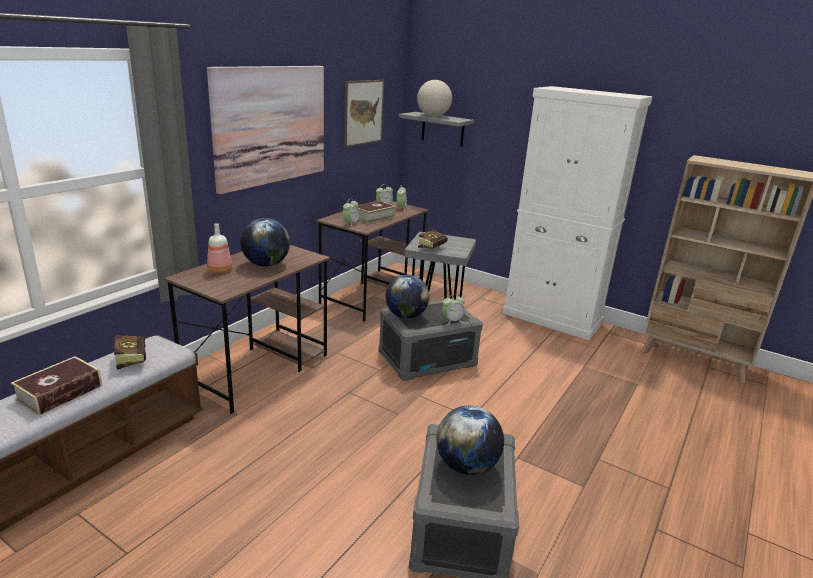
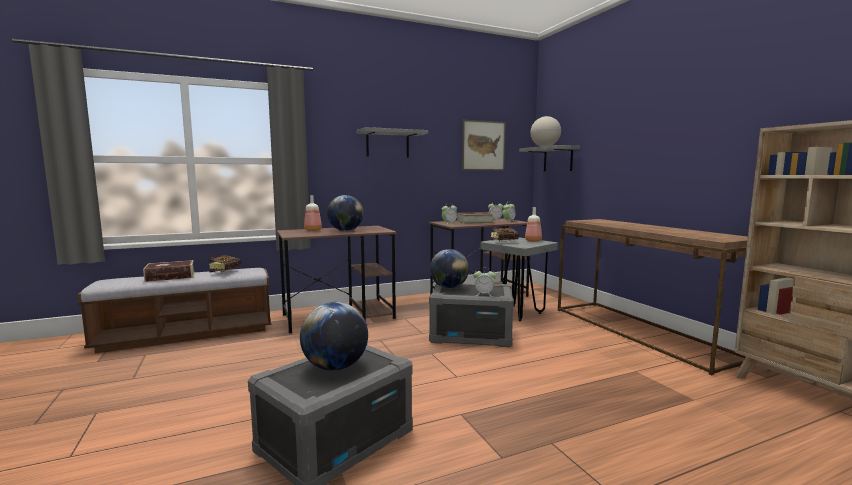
camera: 35 degrees right, 15 degrees down
picture [207,66,324,194] -> grey shelf [357,127,428,158]
white cabinet [503,86,653,340] -> brown console table [558,219,748,375]
none -> bottle [525,207,542,242]

